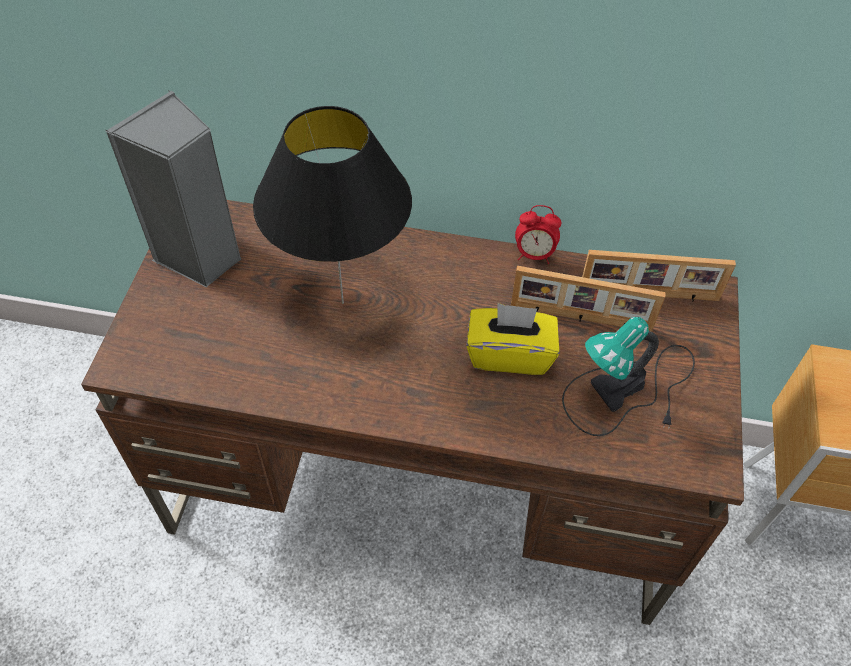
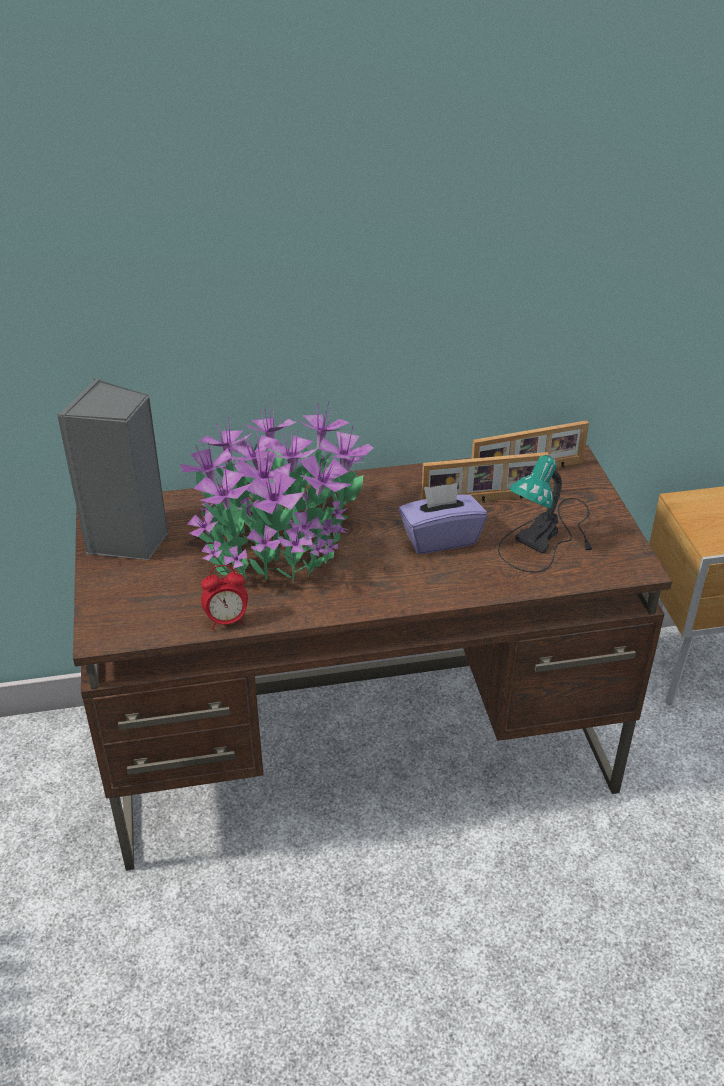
camera: 20 degrees left, 15 degrees down
black table lamp [253,106,412,304] -> potted plant [180,401,373,582]
yellow tissue box [466,303,559,375] -> purple tissue box [398,483,487,554]
alarm clock [515,205,561,264] -> alarm clock moved to [201,565,248,630]

